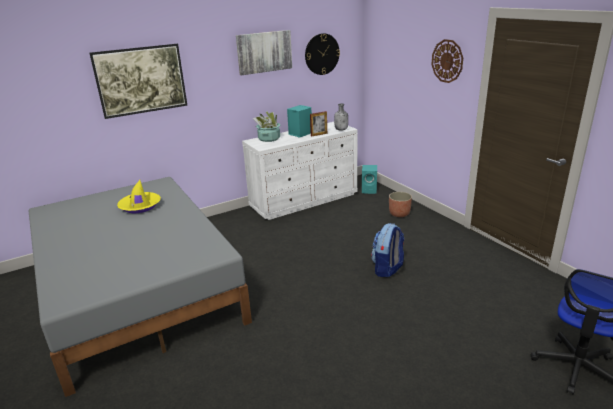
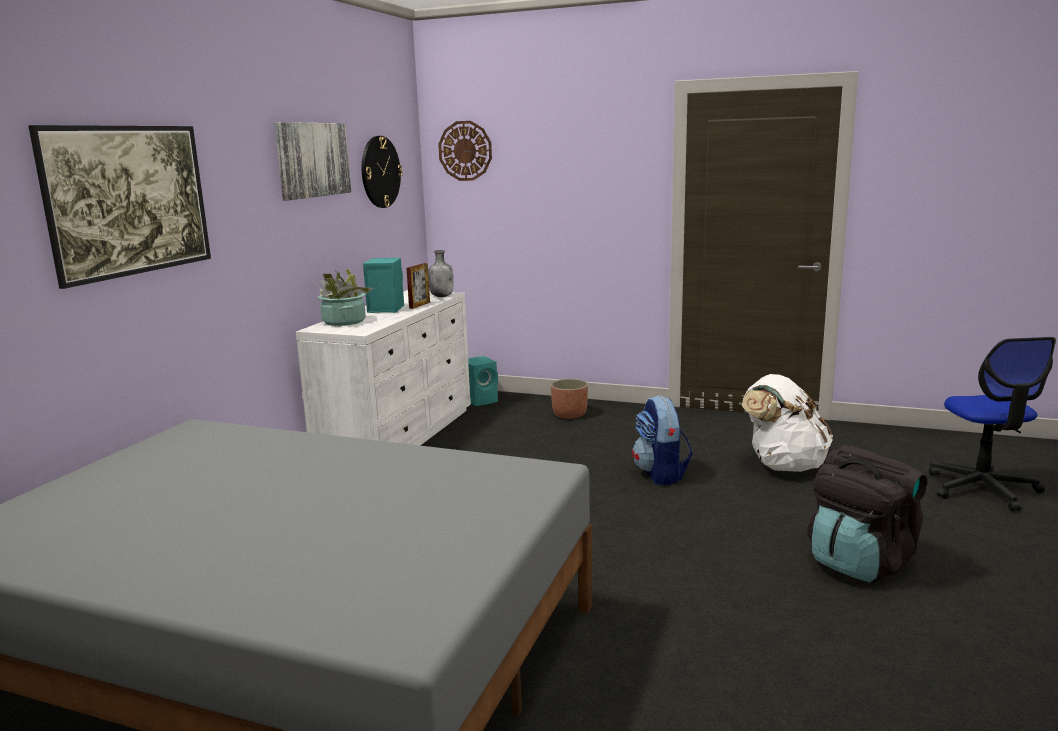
camera: 40 degrees left, 10 degrees down
yellow hat [117,180,161,213] -> none
wall clock [431,39,463,83] -> wall clock moved to [438,121,492,181]
none -> white backpack [742,374,833,472]
none -> black backpack [807,446,927,583]

